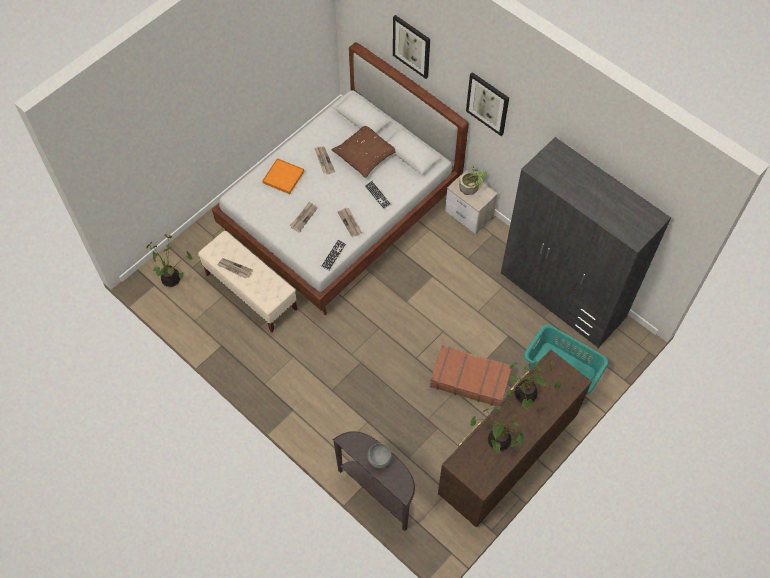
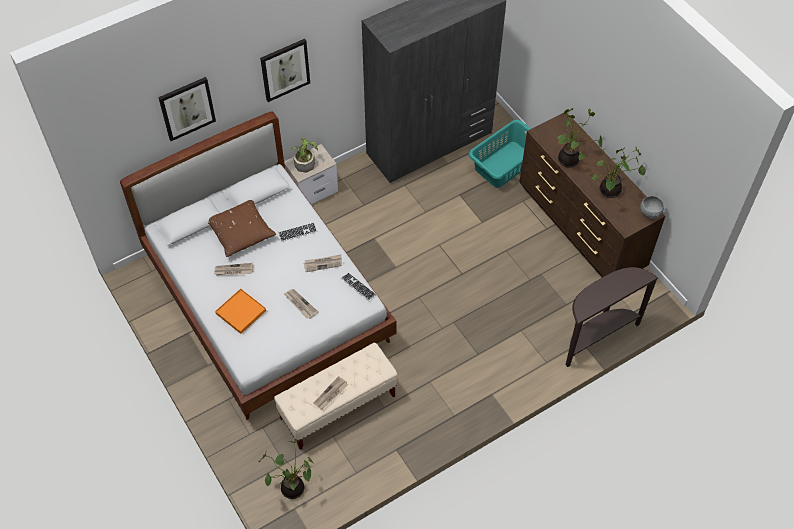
camera: 75 degrees left, 5 degrees down
grey bowl [367,443,392,468] -> grey bowl moved to [640,196,664,219]
brown suitcase [430,345,512,406] -> none

